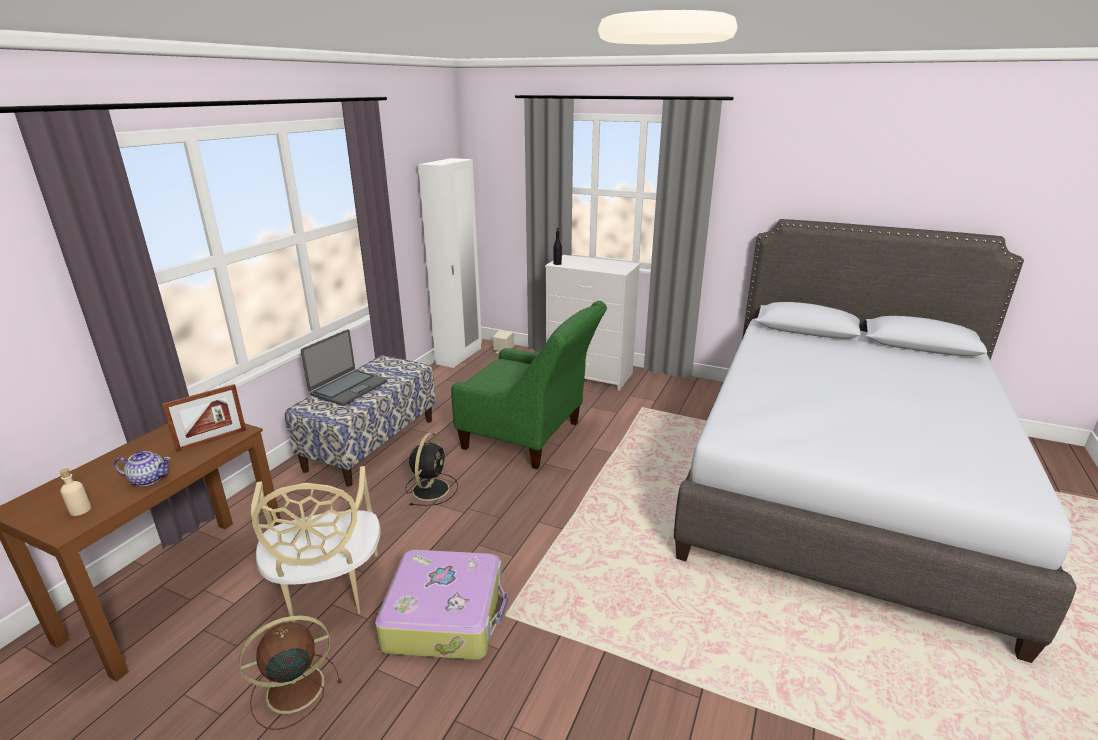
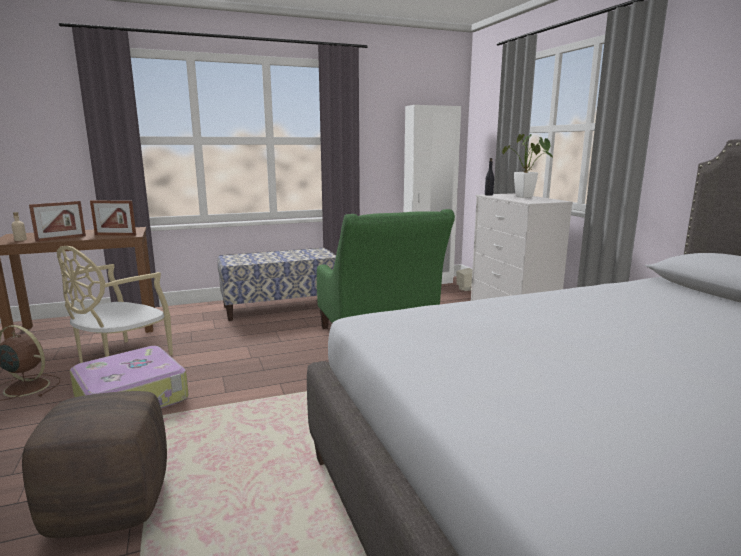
camera: 45 degrees right, 10 degrees down
teapot [114,451,171,486] -> picture frame [29,201,86,242]
laptop [301,329,387,406] -> none
black fan [405,433,458,506] -> none
none -> brown ottoman [22,391,167,538]
none -> potted plant [502,134,553,198]

